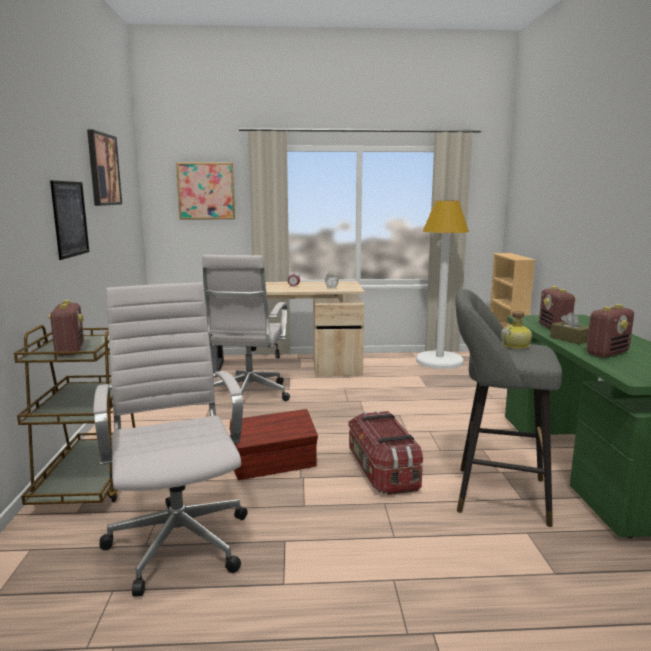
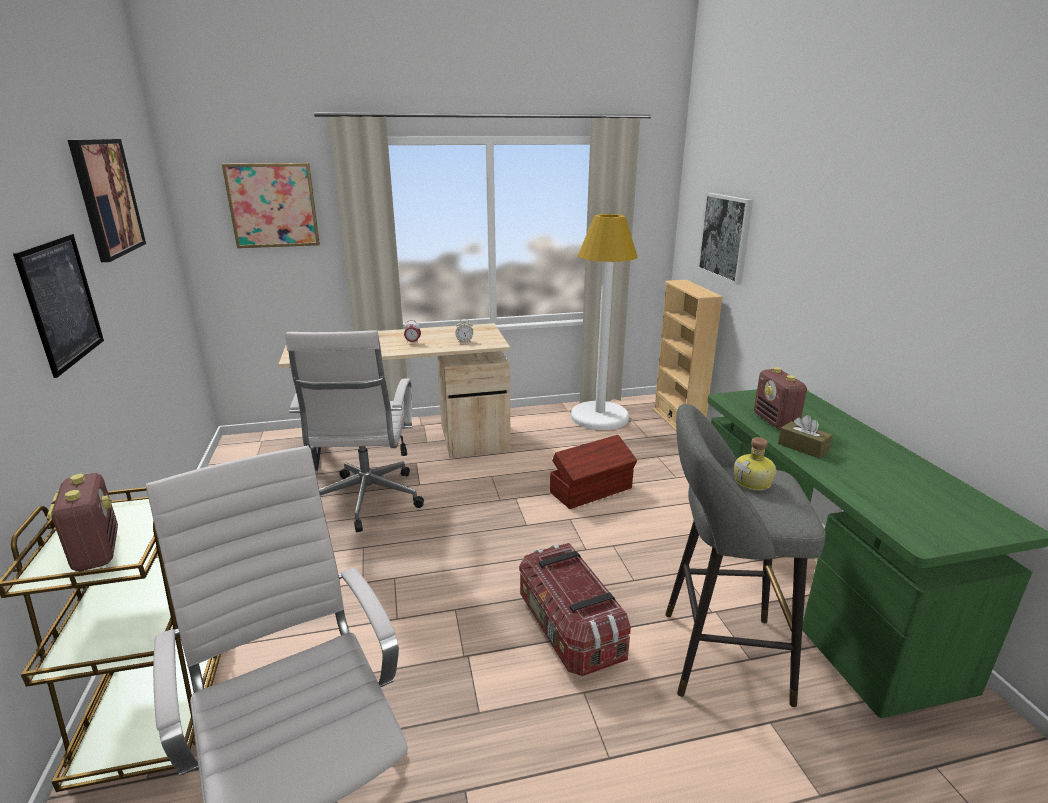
camera: 10 degrees left, 10 degrees up
brown storage box [230,409,318,480] -> brown storage box moved to [550,435,638,509]
radio [587,304,634,358] -> none
none -> picture [697,193,753,285]

